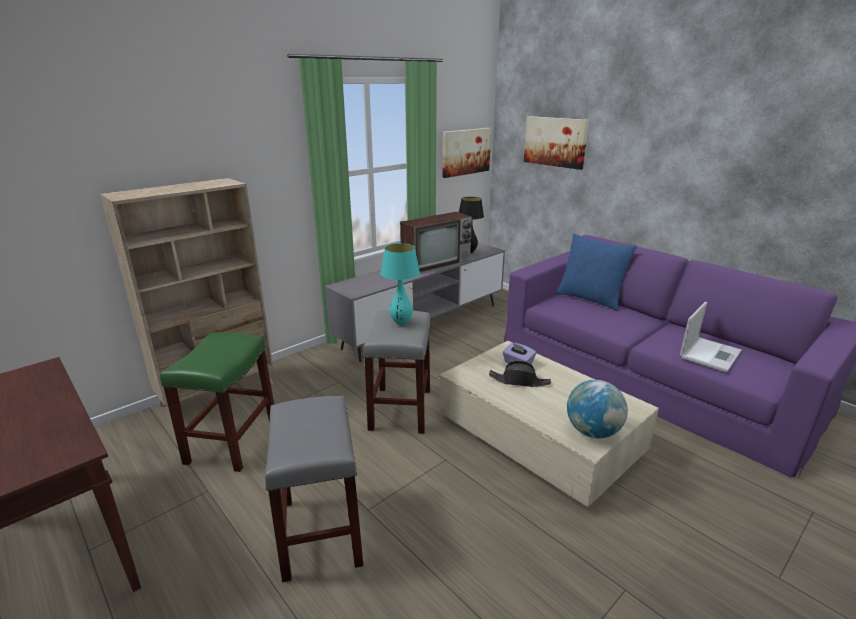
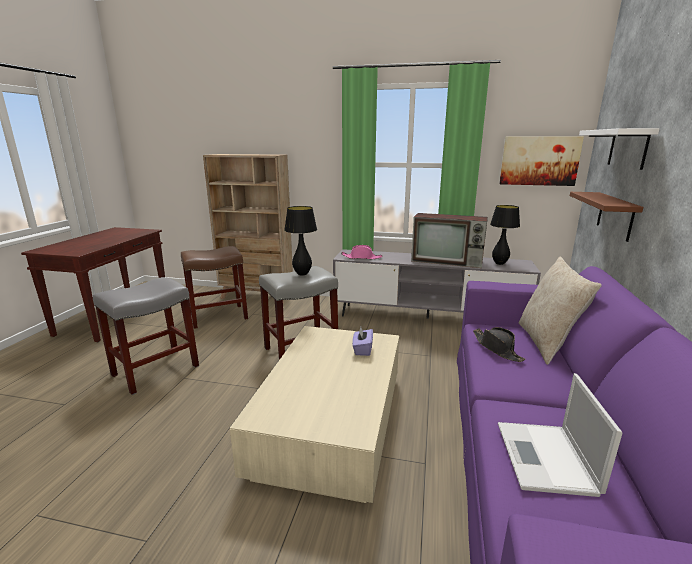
camera: 55 degrees right, 5 degrees down
green stool [160,332,274,472] -> brown stool [181,246,248,329]
turquoise table lamp [381,243,420,325] -> black table lamp [284,206,317,276]
black hat [489,361,551,387] -> black hat moved to [473,327,525,362]
picture [524,116,589,170] -> white shelf [579,128,660,170]
blue pillow [556,234,637,311] -> beige pillow [519,257,602,365]
globe [567,380,628,438] -> none
laptop [680,302,742,372] -> laptop turned 90 degrees clockwise [498,373,623,497]
none -> pink hat [341,245,383,259]
none -> brown shelf [570,192,643,242]

